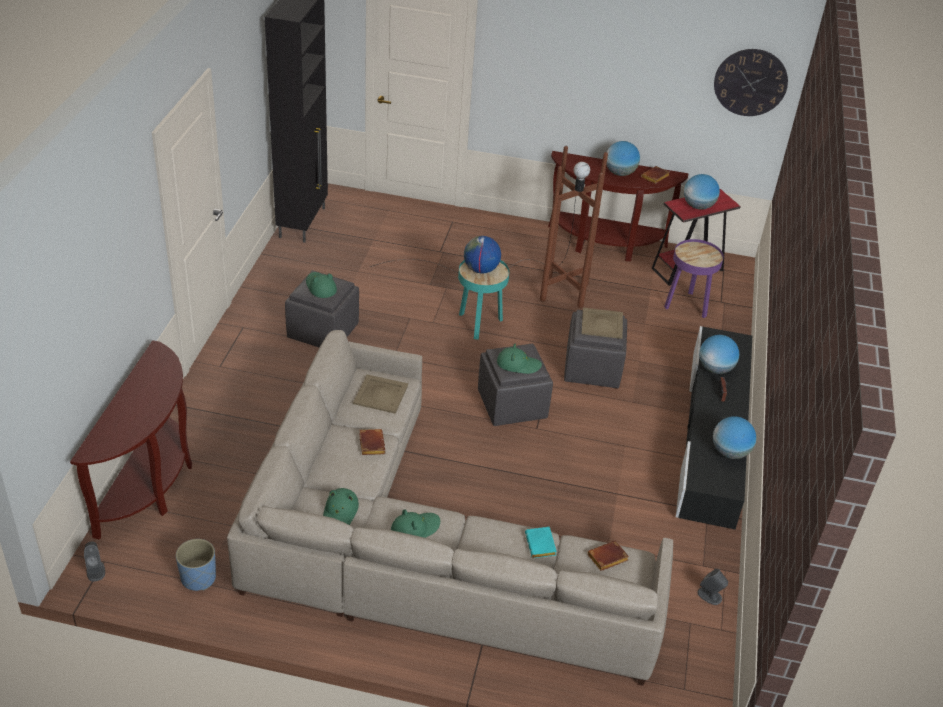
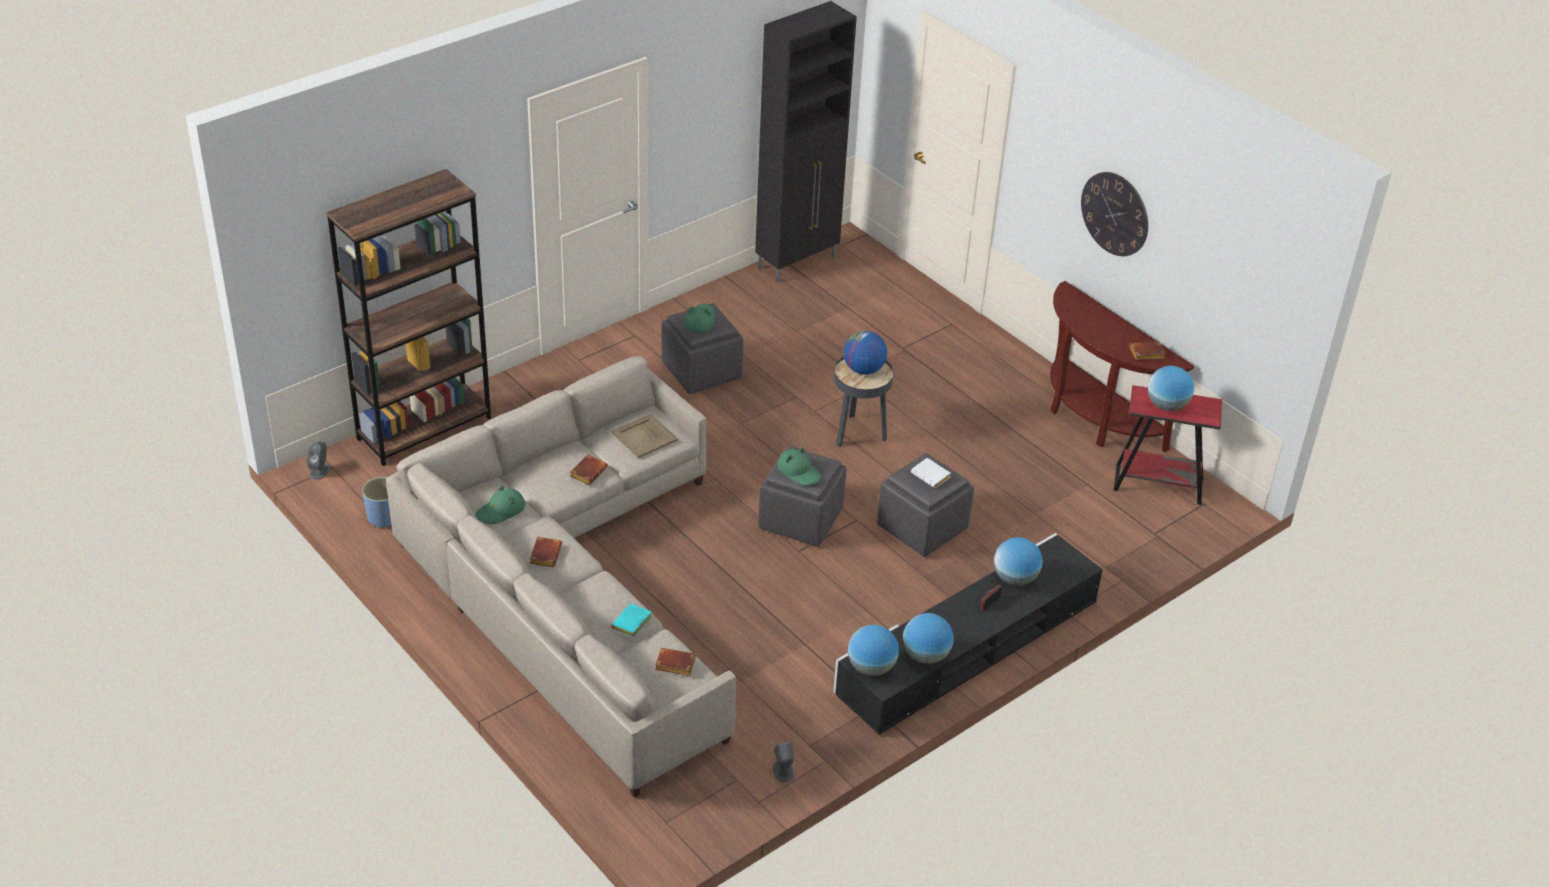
camera: 40 degrees right, 0 degrees up
brown console table [70,340,192,540] -> brown bookcase [326,169,491,466]
brown floor lamp [370,146,608,308] -> none
green hat [391,509,440,538] -> brown book [529,537,562,567]
turquoise side table [458,260,509,340] -> black side table [834,357,894,447]
beige tray [582,308,623,339] -> white book [911,458,951,488]
globe [606,141,640,176] -> globe moved to [848,625,899,676]
purple side table [664,239,724,318] -> none
wall clock [714,49,788,116] -> wall clock moved to [1081,172,1148,256]

